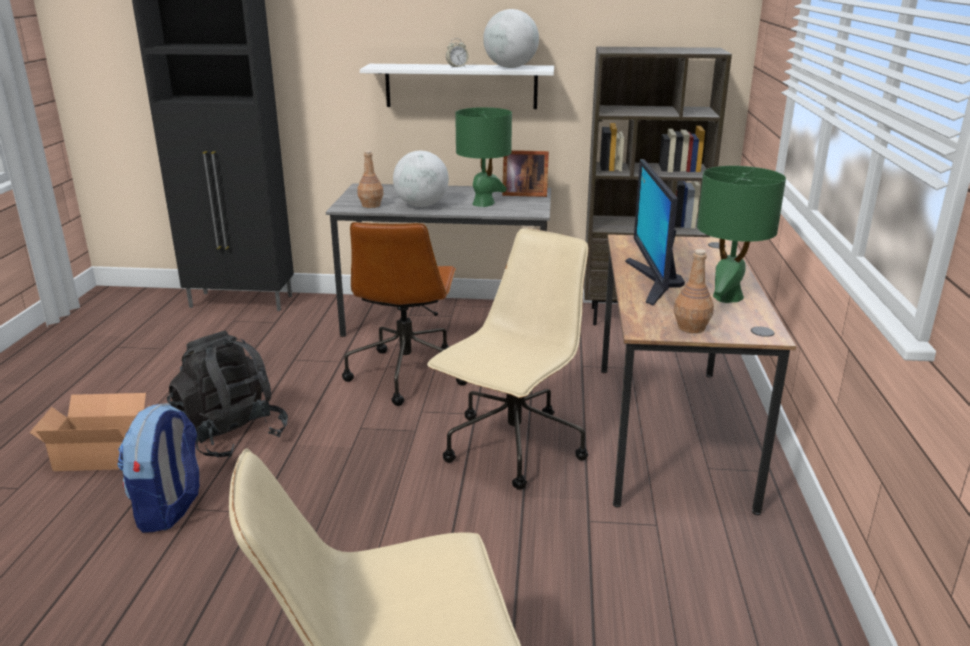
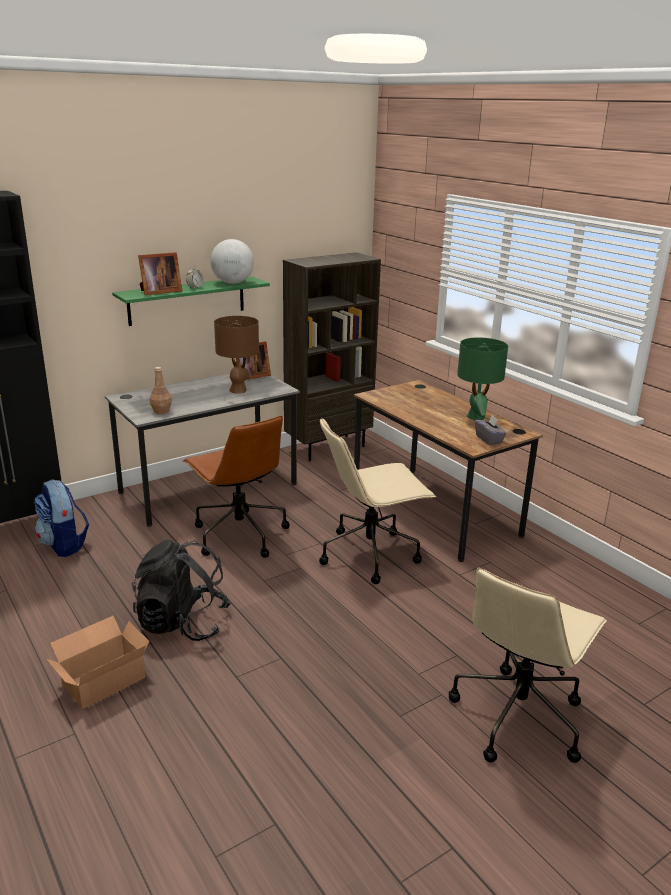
camera: 40 degrees left, 0 degrees up
backpack [117,403,200,533] -> backpack moved to [34,480,89,557]
white shelf [360,64,554,109] -> green shelf [112,277,270,326]
globe [393,151,449,207] -> none
beige office chair [427,228,588,490] -> beige office chair turned 105 degrees counterclockwise [319,417,436,584]
green table lamp [455,107,512,207] -> brown table lamp [214,316,259,394]
monitor [625,159,685,305] -> none
brown bottle [674,249,714,333] -> grey tissue box [475,415,507,445]
none -> picture frame [138,252,182,295]

